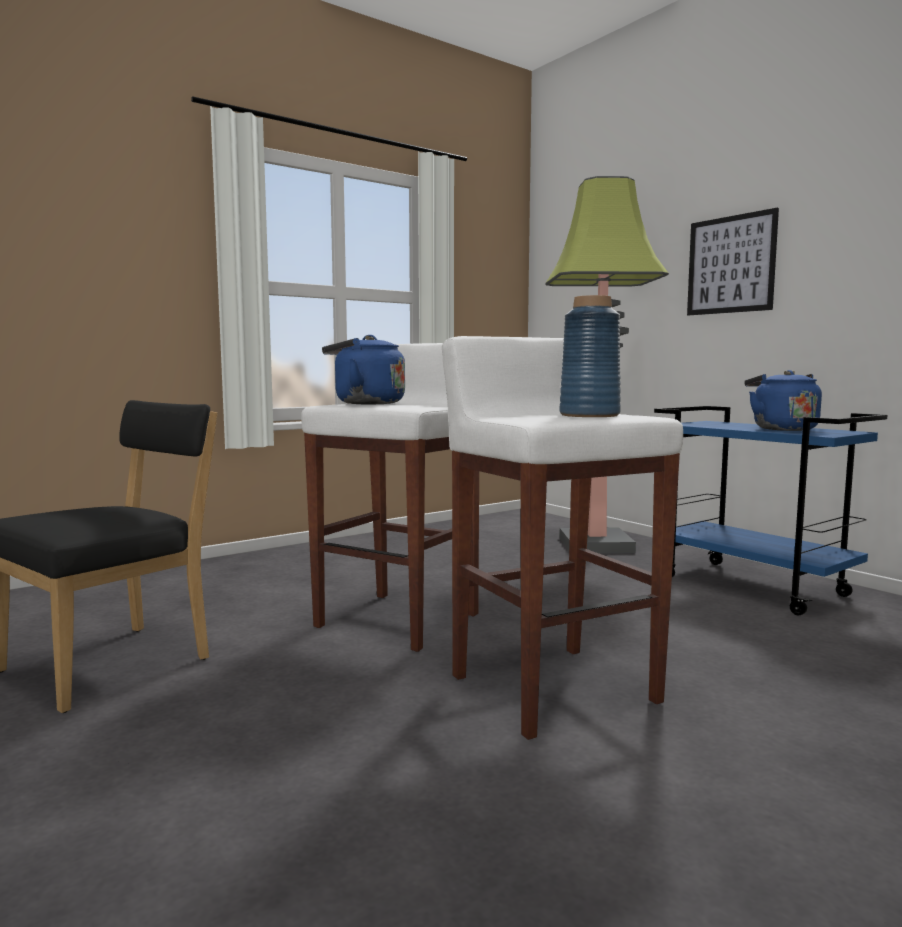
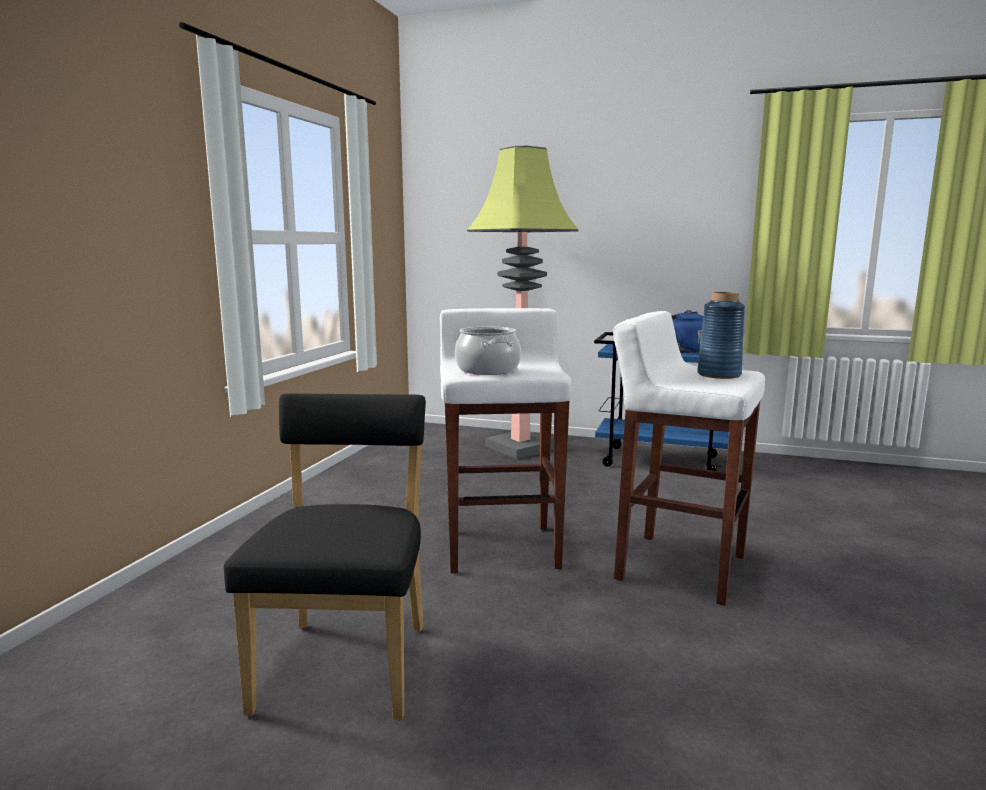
camera: 35 degrees left, 5 degrees up
blue kettle [322,335,405,404] -> cooking pot [455,327,521,375]
picture [687,208,779,315] -> none

